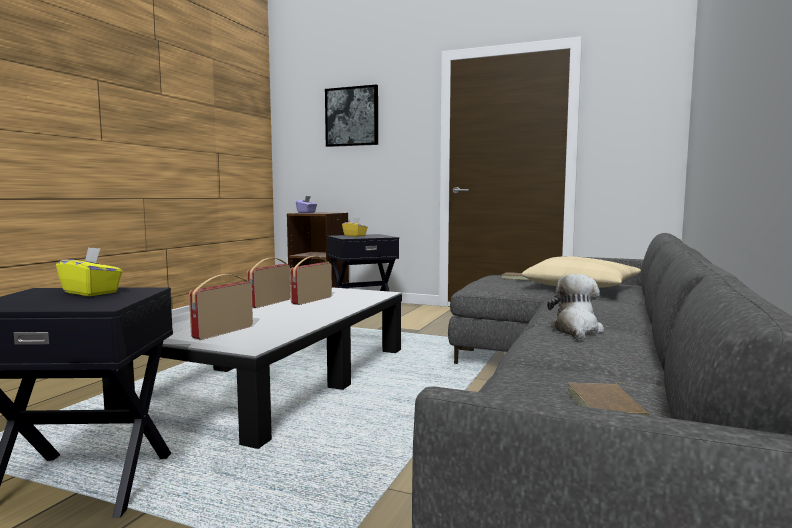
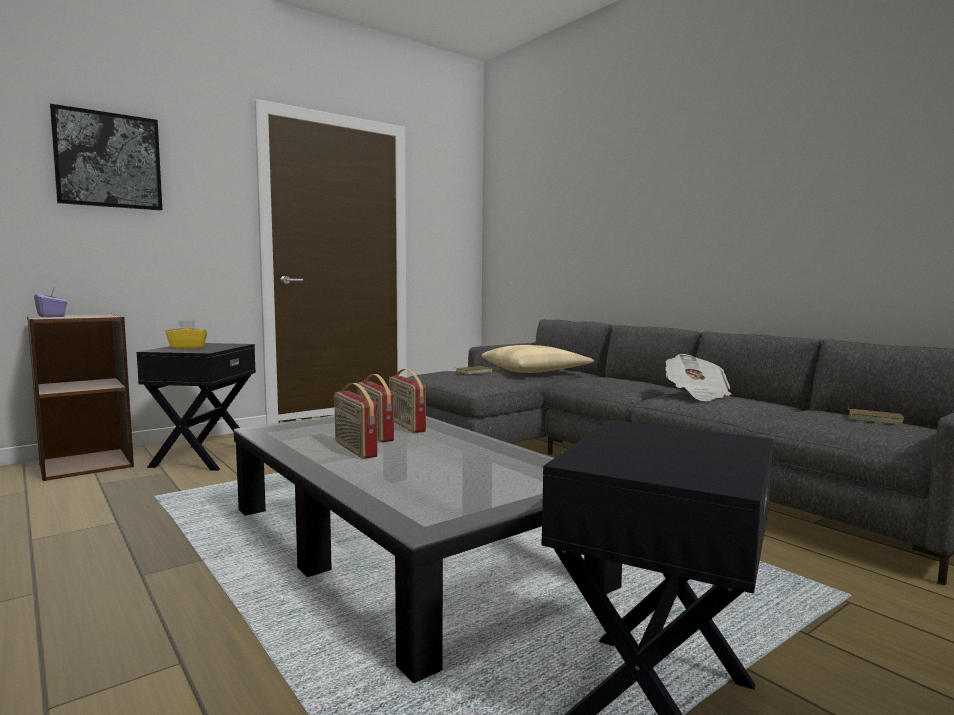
camera: 60 degrees left, 0 degrees up
yellow tissue box [56,247,123,296] -> none
radio [189,274,253,340] -> radio moved to [389,369,426,433]
plush toy [547,274,604,340] -> newspaper [665,354,731,401]

